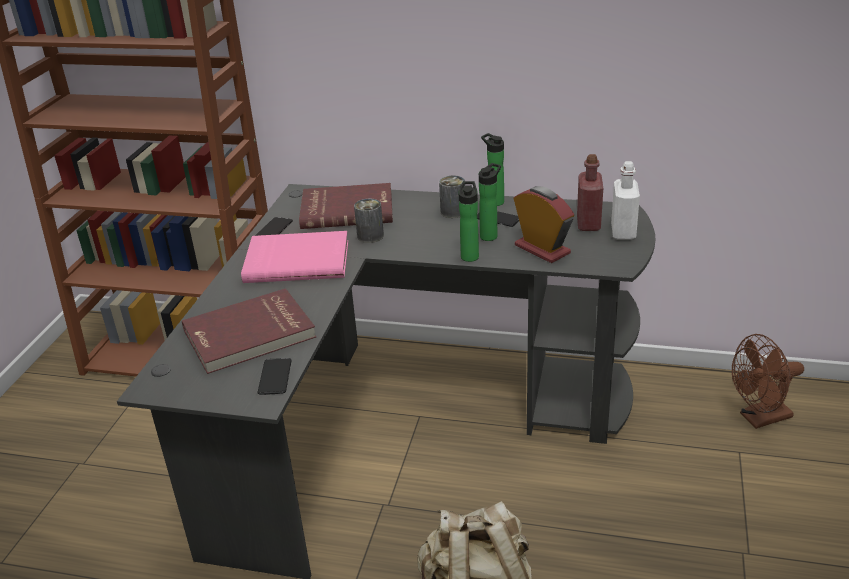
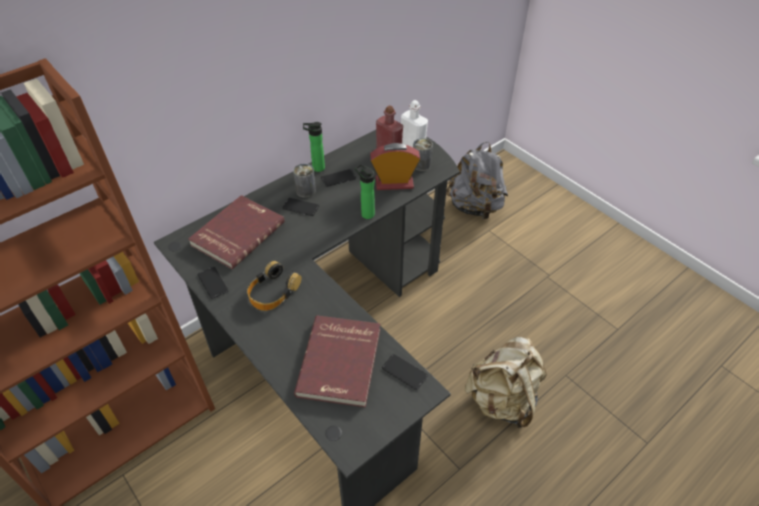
camera: 55 degrees left, 15 degrees up
pink book [241,231,348,283] -> headphones [247,261,302,311]
can [354,199,384,243] -> can moved to [413,138,433,171]
bottle [479,163,501,241] -> none
brown fan [732,334,804,429] -> grey backpack [446,142,508,219]
none -> phone [282,198,319,216]

